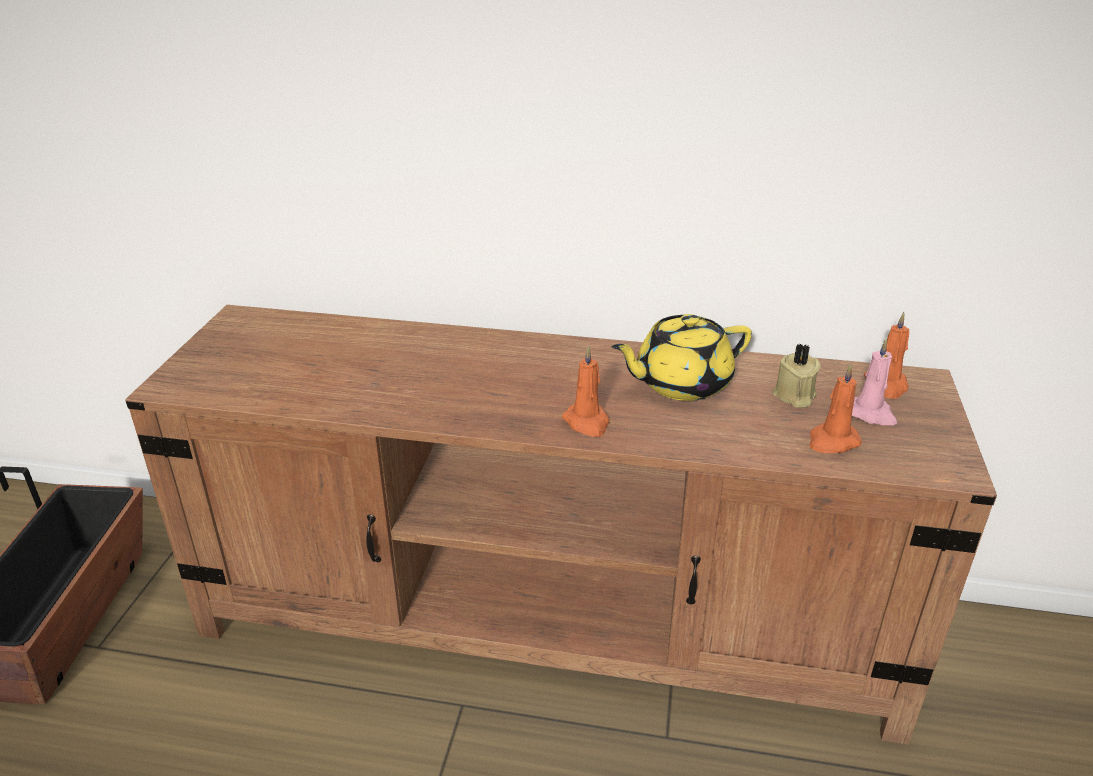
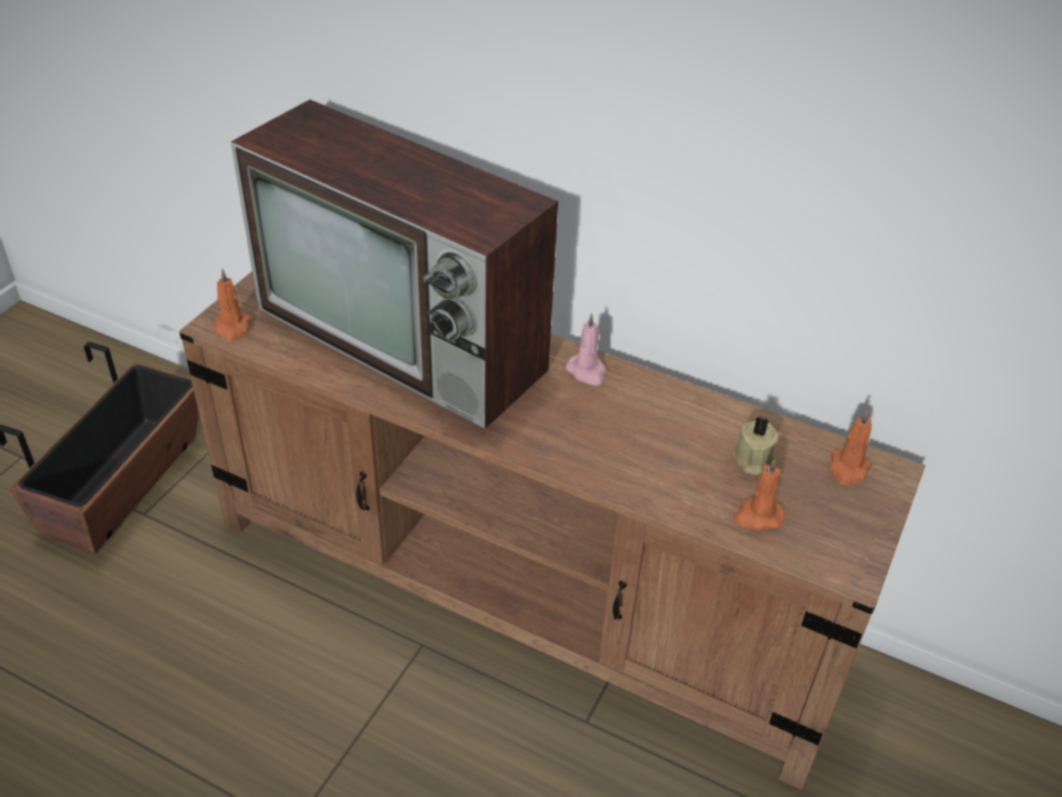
camera: 15 degrees right, 10 degrees up
orange candle [562,346,610,437] -> orange candle moved to [215,269,252,342]
yellow teapot [612,314,752,401] -> none
pink candle [852,338,897,425] -> pink candle moved to [566,313,606,386]
none -> television [231,100,558,429]

